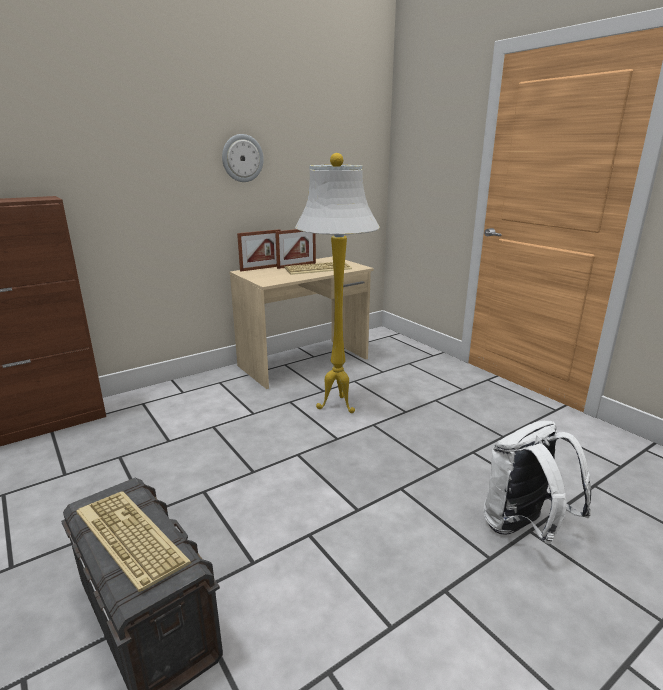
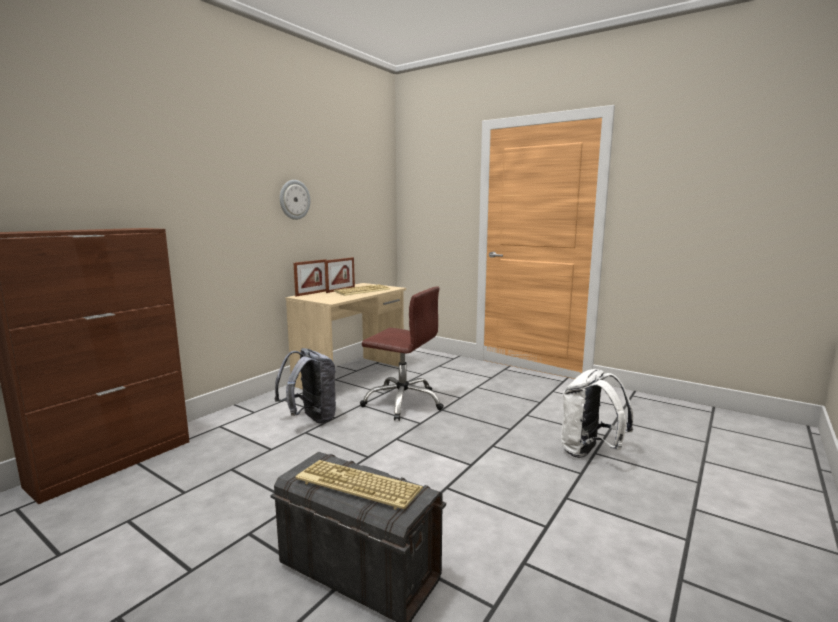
camera: 20 degrees left, 10 degrees down
white floor lamp [295,153,380,413] -> brown office chair [360,286,444,421]
none -> grey backpack [275,348,336,424]

